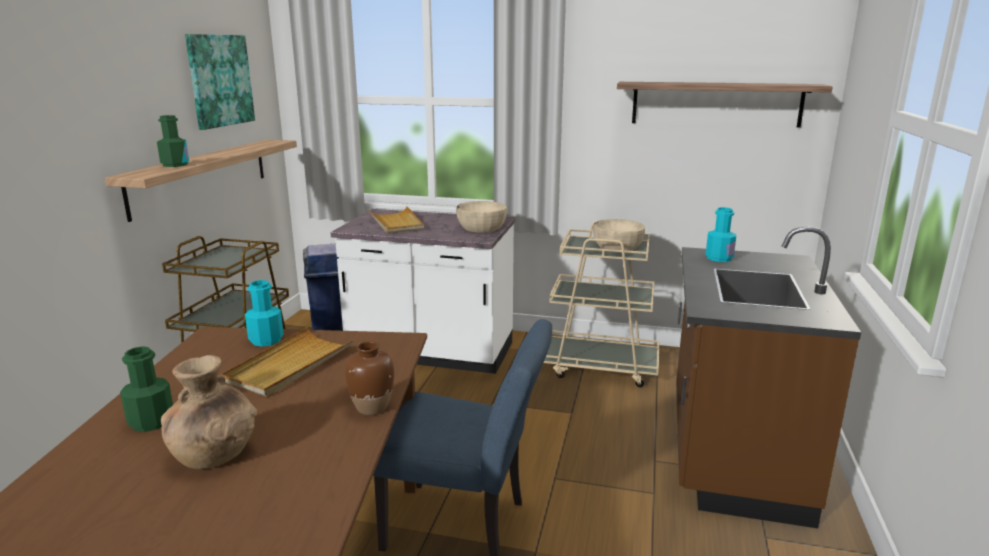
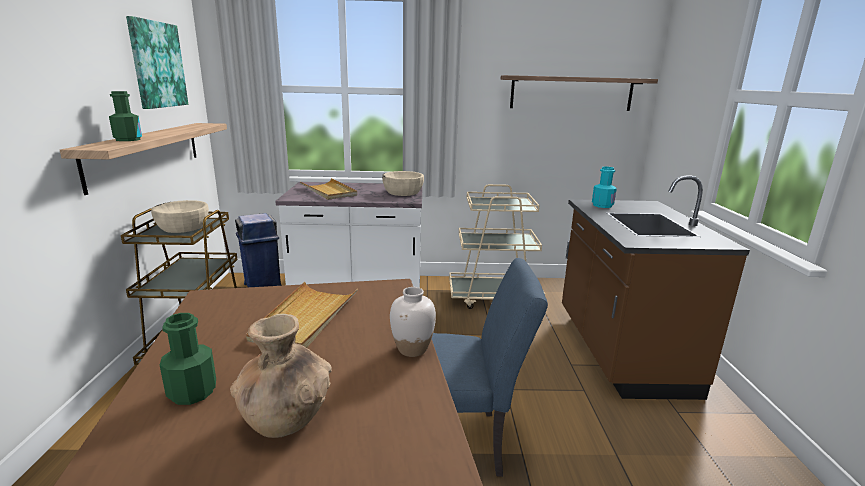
camera: 15 degrees left, 0 degrees up
turquoise bottle [245,280,284,347] -> none
brown vase [345,341,394,415] -> white vase [390,287,436,357]
beige bowl [593,219,645,251] -> beige bowl moved to [151,200,209,233]

